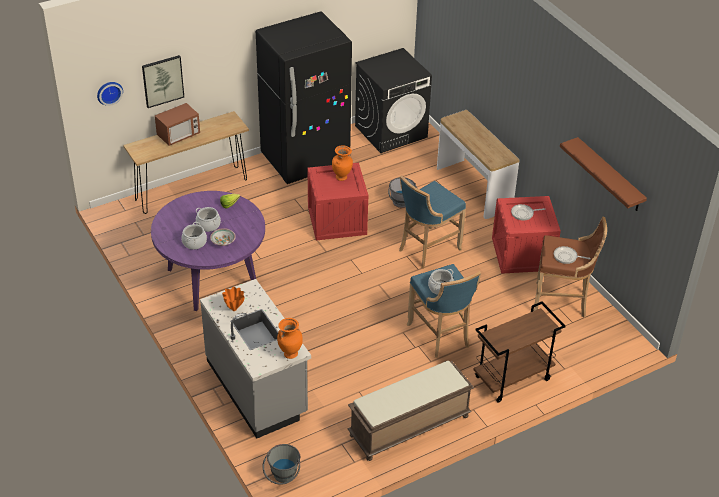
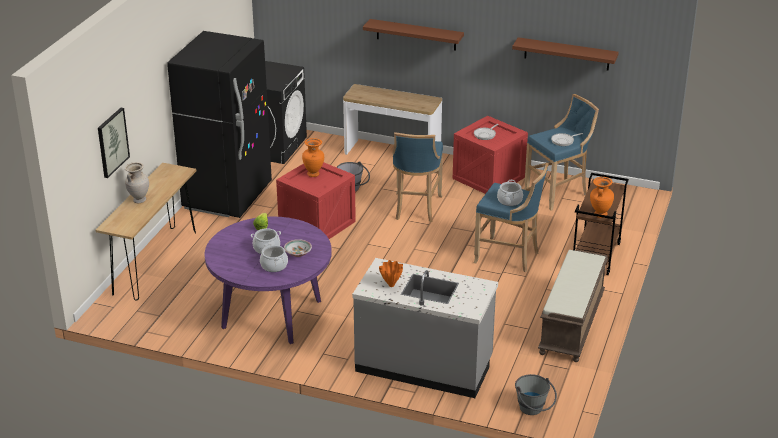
camera: 40 degrees left, 10 degrees down
wall clock [97,82,123,106] -> none
microwave [155,103,200,146] -> beige vase [125,162,149,203]
orange vase [277,318,303,359] -> orange vase moved to [590,177,614,218]
brown stool [534,216,607,318] -> blue stool [524,94,599,211]
none -> brown shelf [363,19,464,51]

